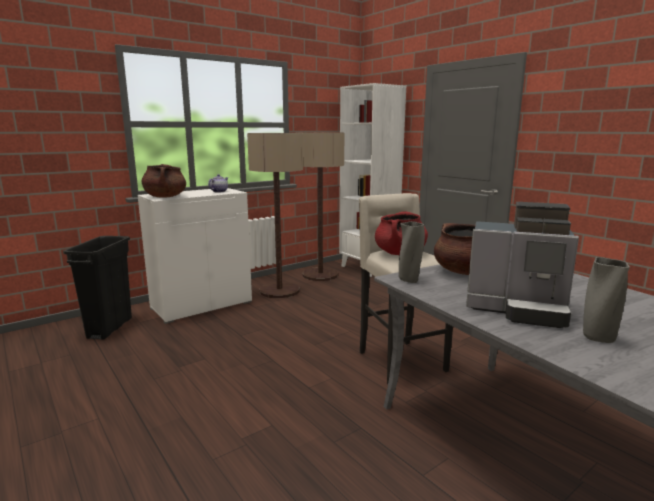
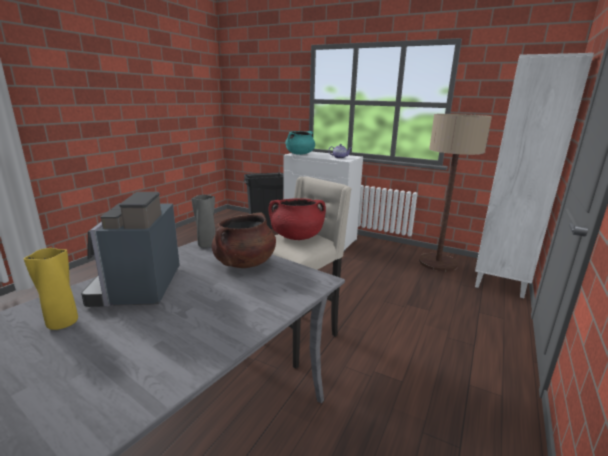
camera: 65 degrees right, 5 degrees up
brown cooking pot [141,164,186,197] -> turquoise cooking pot [285,131,315,155]
floor lamp [247,133,303,298] -> none
grey vase [583,257,630,343] -> yellow vase [24,248,78,330]

